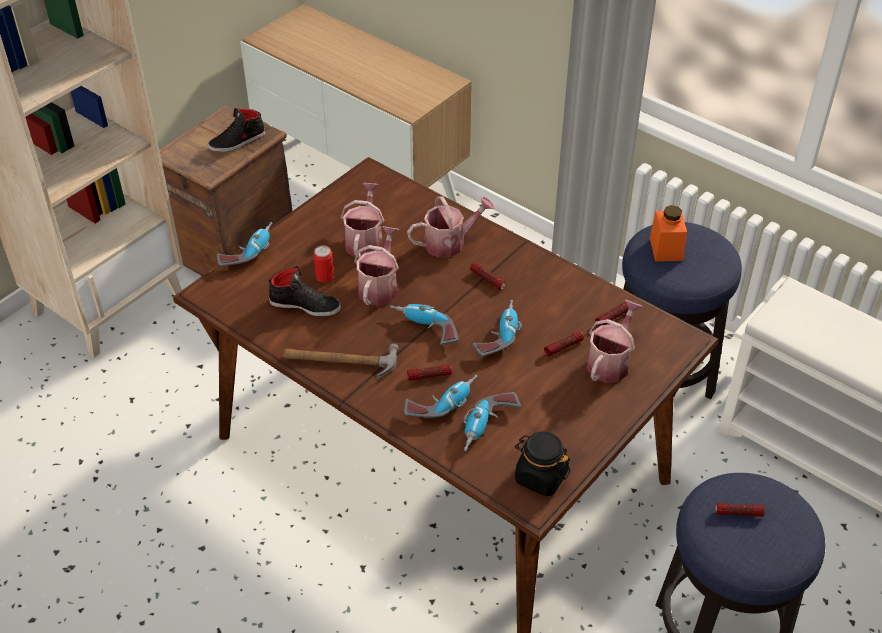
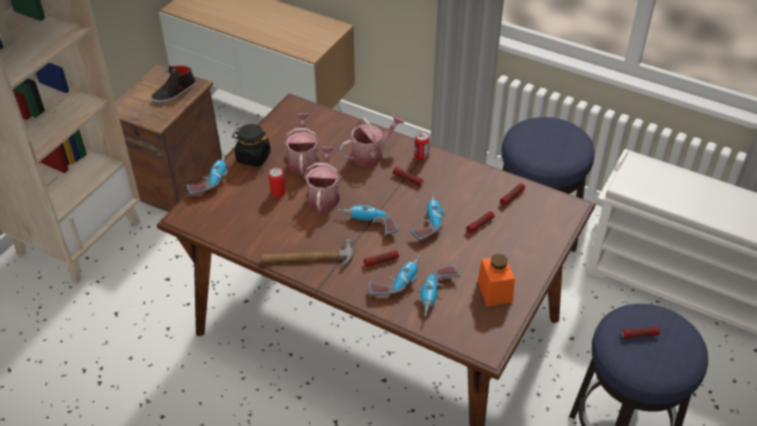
camera: 10 degrees left, 0 degrees up
black shoe [269,266,341,316] -> none
black jar [515,431,570,496] -> black jar moved to [232,124,271,167]
watering can [586,300,643,383] -> none
orange jar [650,205,687,261] -> orange jar moved to [478,254,515,307]
none -> can [414,132,430,160]

